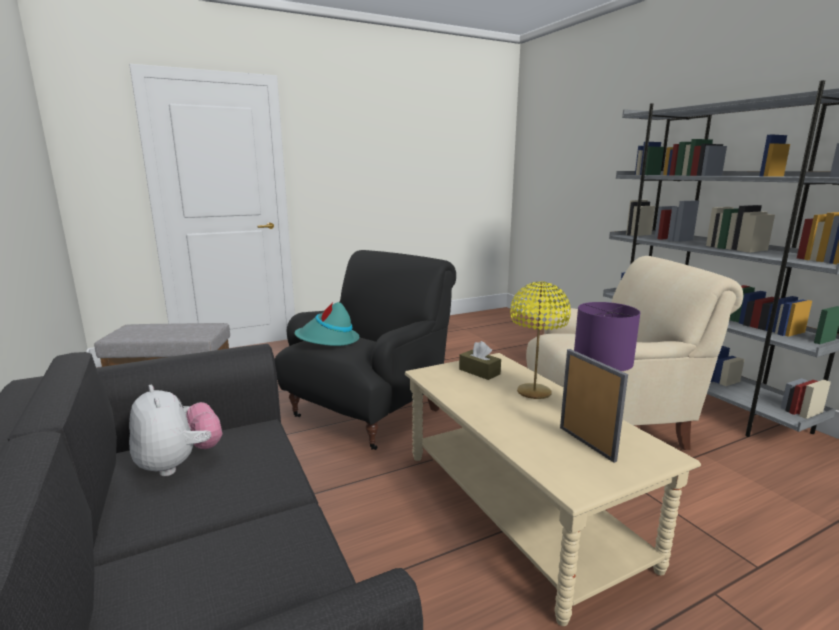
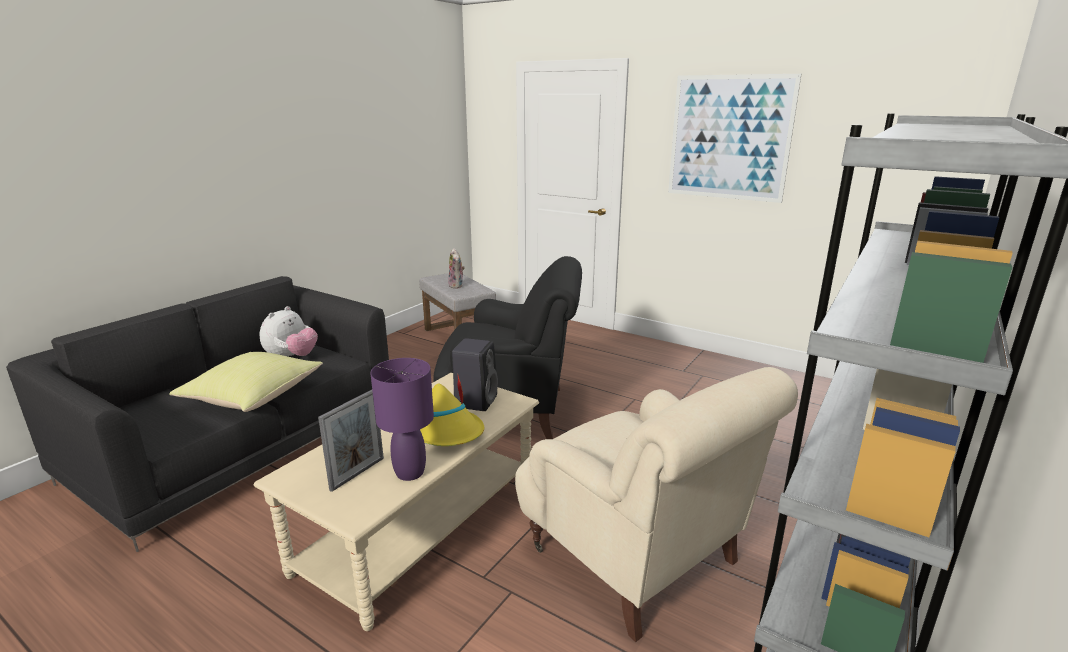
camera: 60 degrees right, 5 degrees up
turquoise hat [295,302,359,346] -> none
brown tissue box [459,341,501,380] -> black speaker [452,338,498,411]
yellow table lamp [510,282,571,399] -> yellow hat [420,375,484,446]
none -> yellow pillow [169,352,323,412]
none -> plush toy [448,248,465,289]
none -> picture [668,74,801,203]

